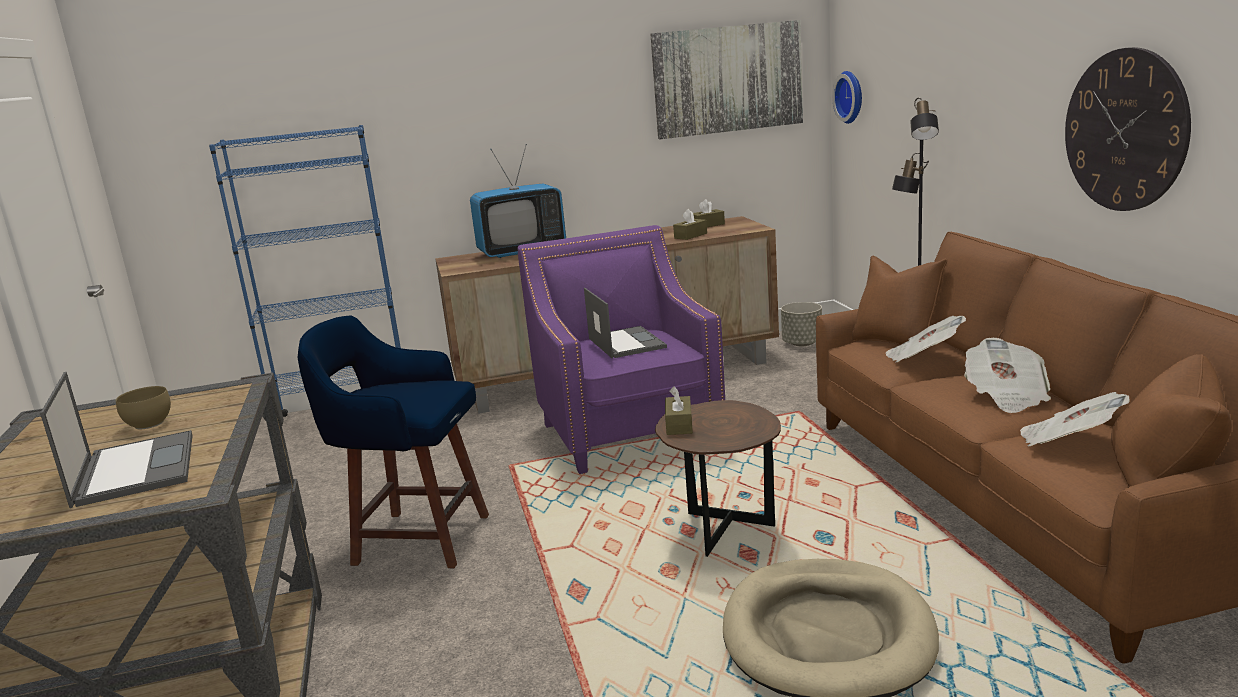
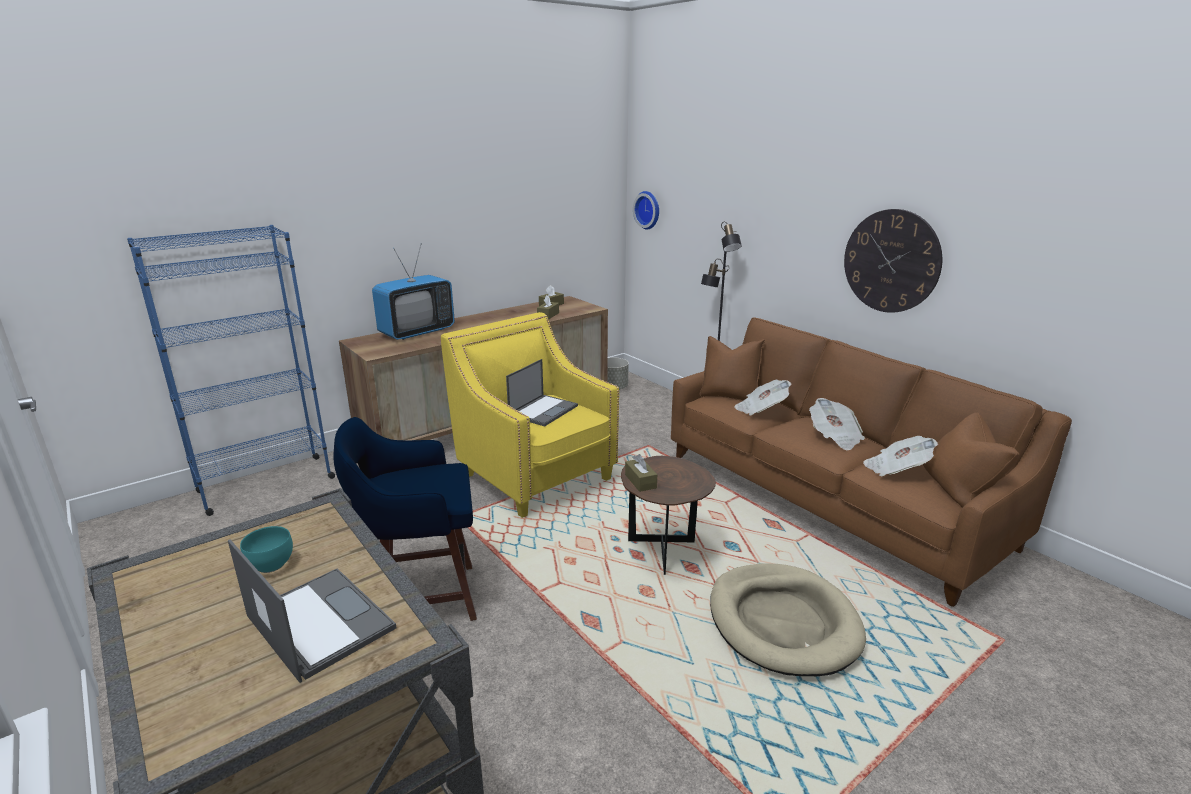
camera: 25 degrees left, 5 degrees up
brown bowl [116,386,171,429] -> turquoise bowl [240,526,293,573]
purple armchair [518,225,725,474] -> yellow armchair [441,312,619,518]
laptop [584,288,667,358] -> laptop turned 75 degrees clockwise [506,359,578,427]
picture [650,20,803,139] -> none

